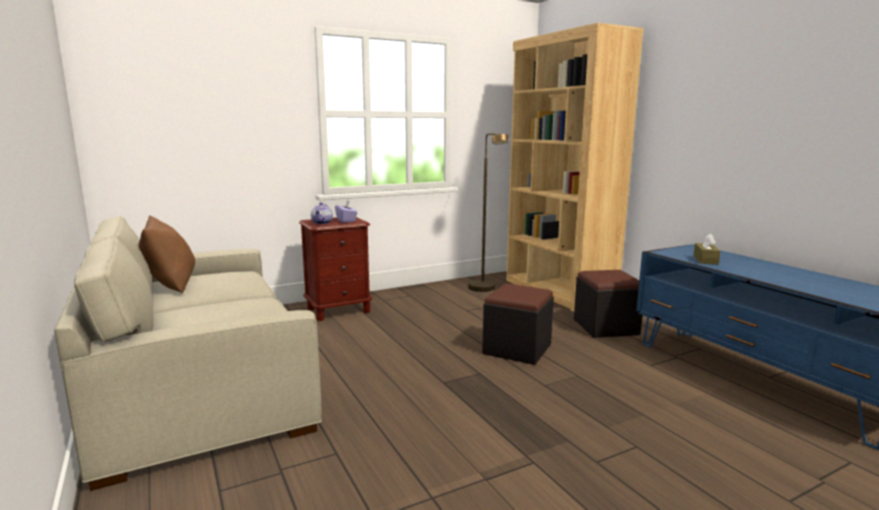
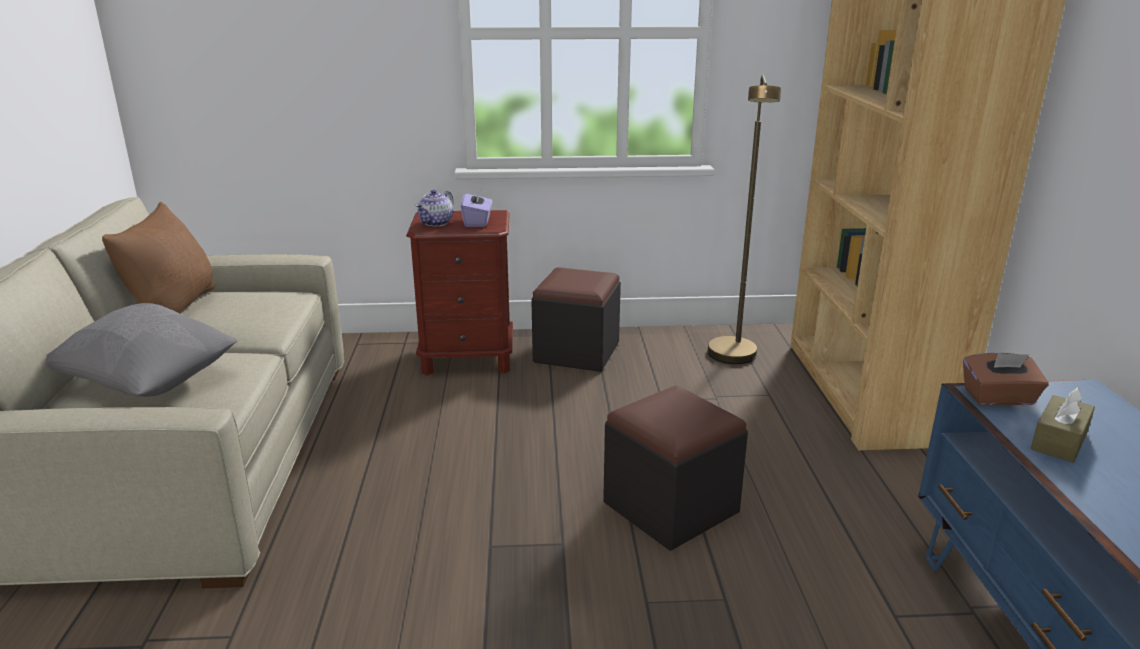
camera: 25 degrees right, 10 degrees up
black ottoman [574,270,642,338] -> black ottoman moved to [531,267,621,372]
none -> grey pillow [46,303,237,397]
none -> brown tissue box [963,353,1049,405]

